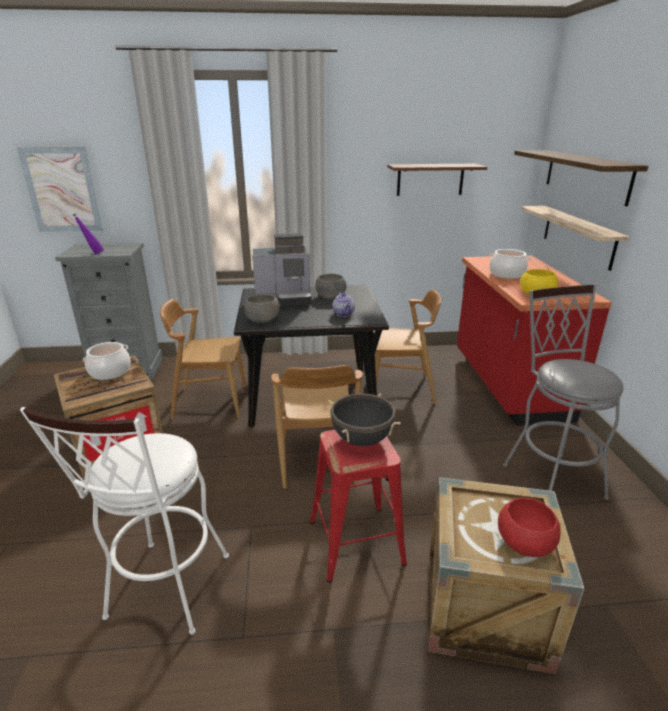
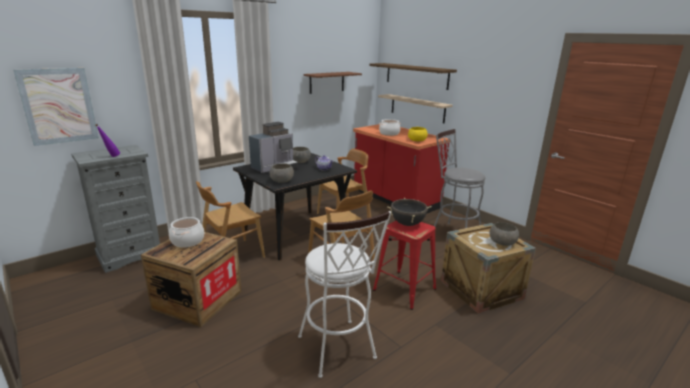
camera: 35 degrees left, 5 degrees down
red bowl [498,498,561,557] -> grey bowl [489,222,519,246]

